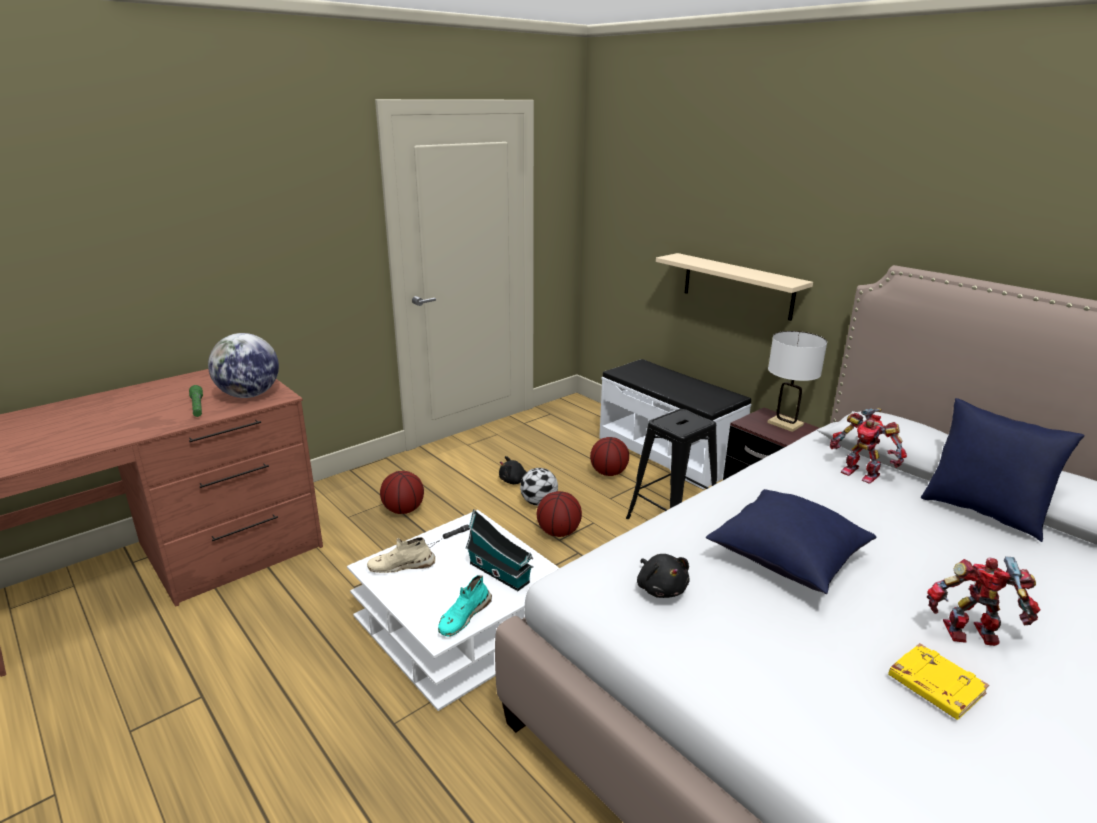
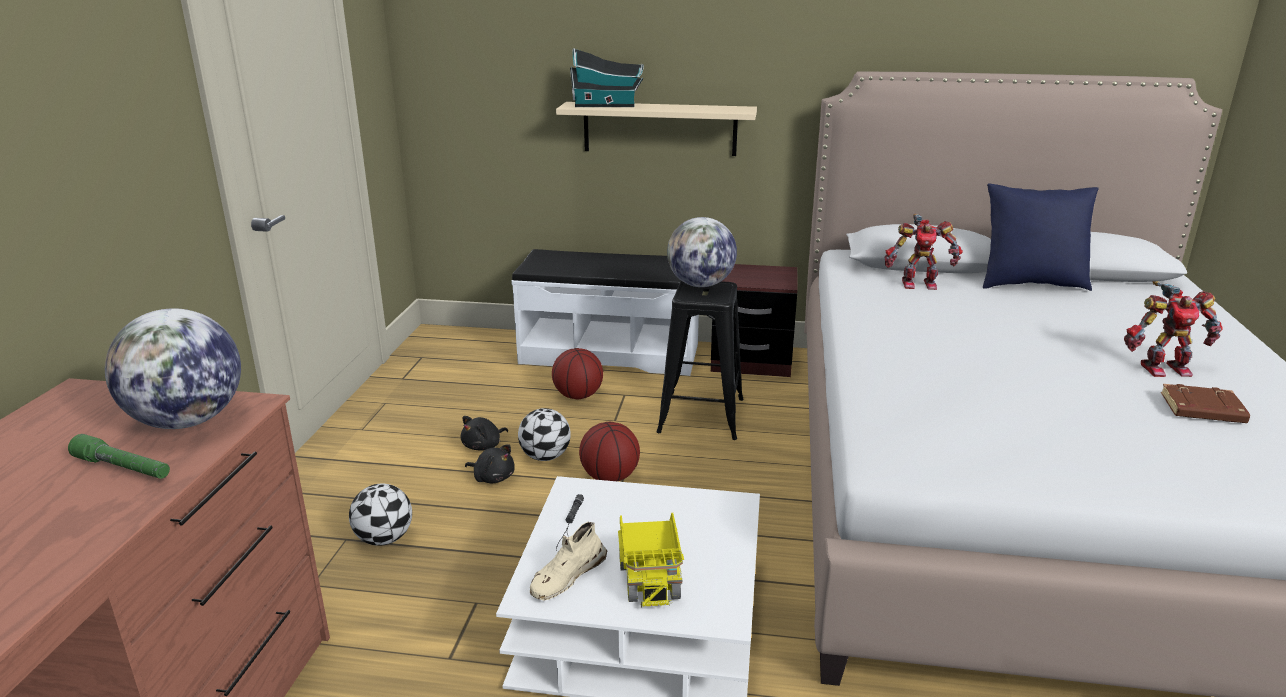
camera: 40 degrees left, 0 degrees up
basketball [380,471,424,514] -> football [349,483,412,546]
turquoise shoe [438,575,492,637] -> none
toy house [466,509,534,591] -> toy house moved to [570,48,644,107]
black plush toy [637,554,690,598] -> black plush toy moved to [465,444,515,483]
blue pillow [706,489,876,594] -> none
white table lamp [768,331,827,432] -> none
yellow book [888,643,989,720] -> brown book [1161,384,1250,423]
toy robot [927,556,1040,646] -> toy robot turned 150 degrees counterclockwise [1124,281,1223,377]
none -> toy truck [618,513,684,608]
none -> globe [667,217,737,287]

